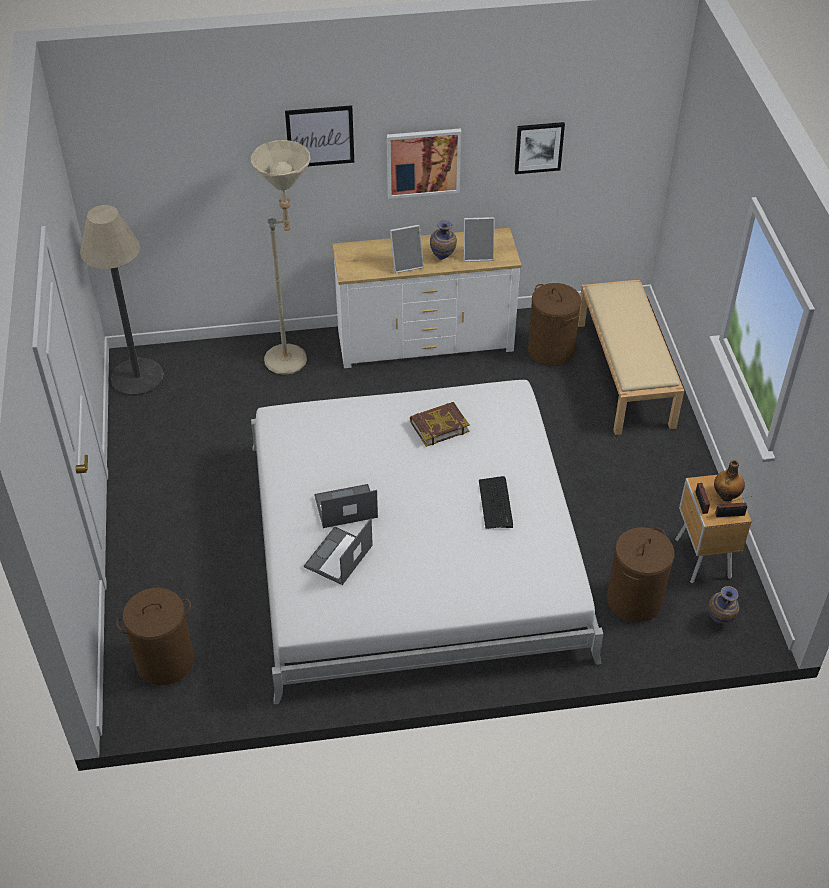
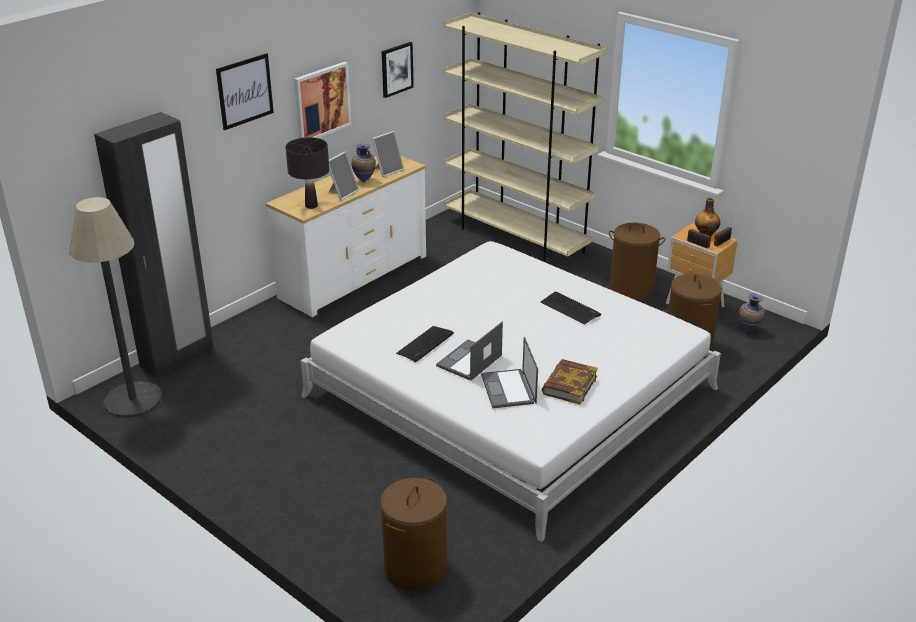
camera: 40 degrees left, 15 degrees down
beige floor lamp [251,140,310,375] -> none
book [410,402,470,447] -> book moved to [542,359,598,405]
brown laundry basket [528,283,581,366] -> brown laundry basket moved to [609,223,666,301]
beige bench [578,279,684,435] -> beige bookcase [443,12,607,263]
none -> black wardrobe [94,112,213,377]
none -> black table lamp [285,137,329,209]
none -> keyboard [396,326,454,362]

